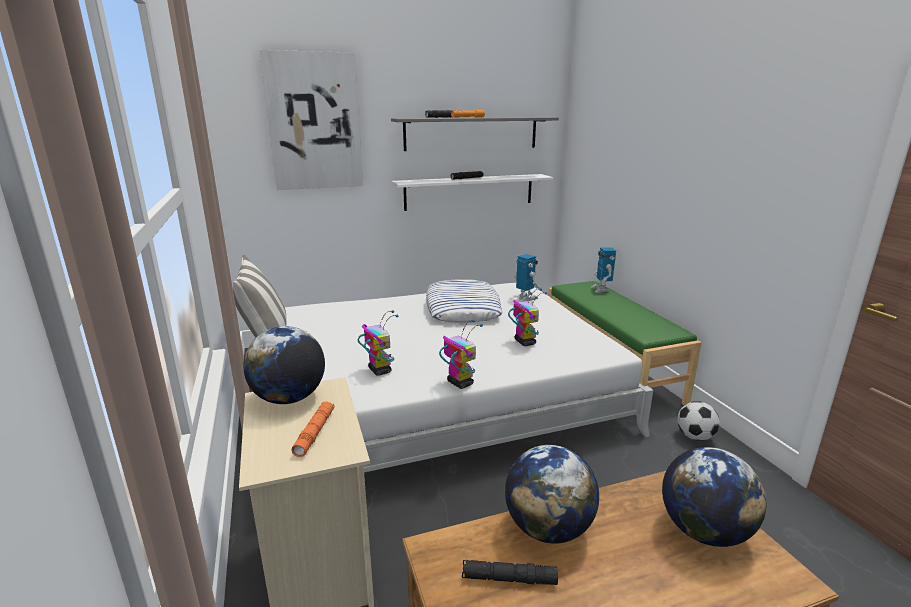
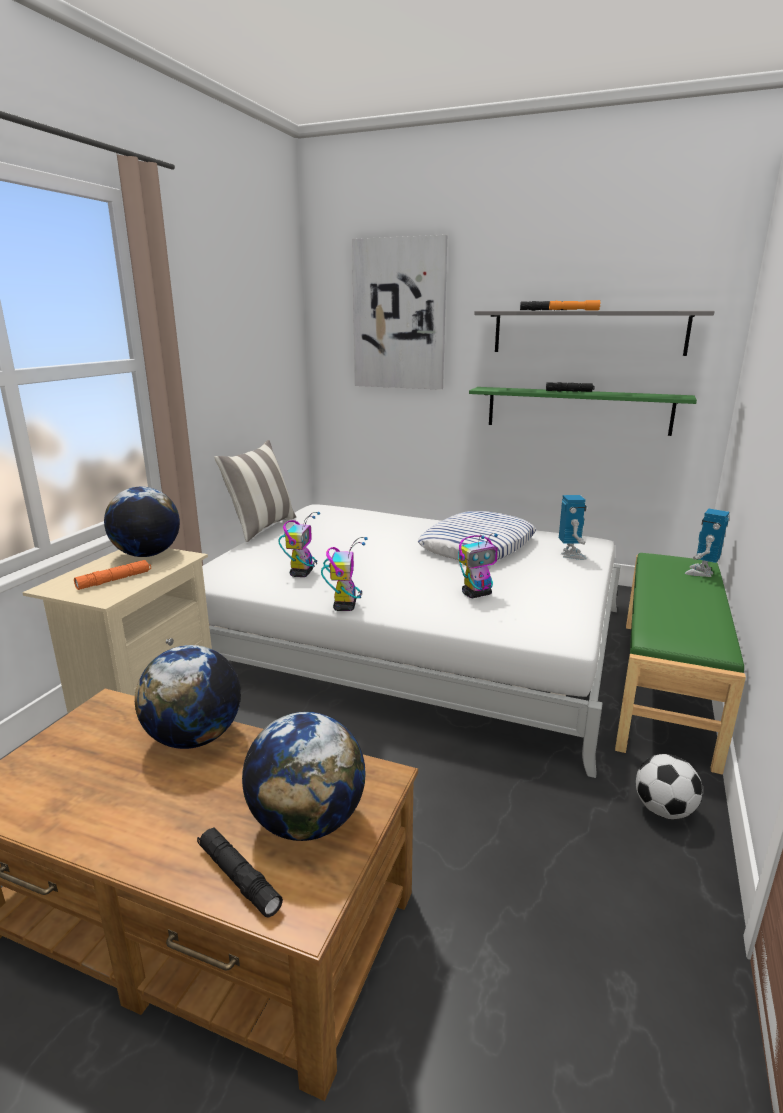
camera: 40 degrees right, 0 degrees up
white shelf [392,174,553,211] -> green shelf [469,387,697,436]
black flashlight [462,560,558,585] -> black flashlight moved to [197,827,283,918]
toy robot [508,288,547,346] -> toy robot turned 45 degrees clockwise [458,533,498,598]

